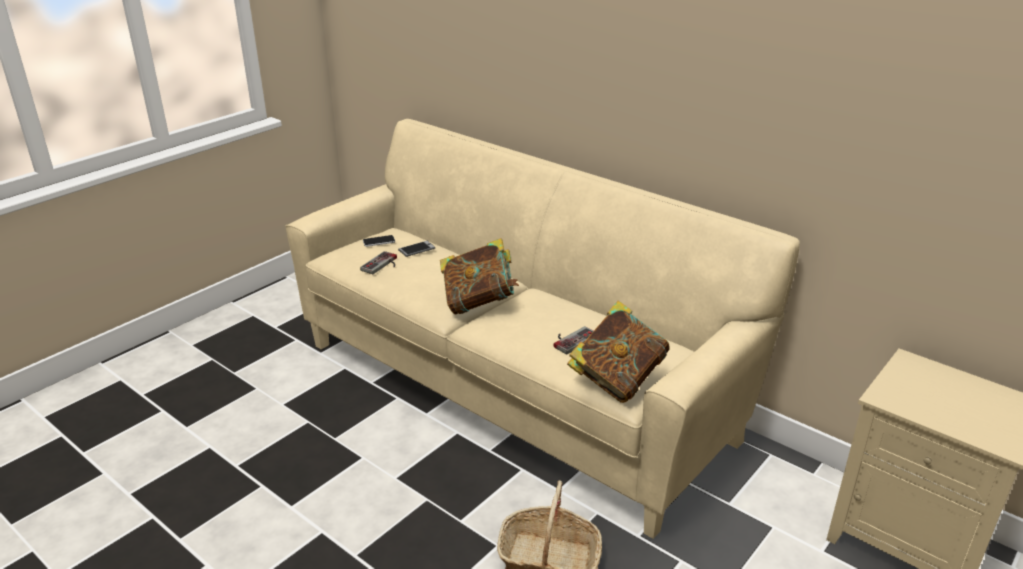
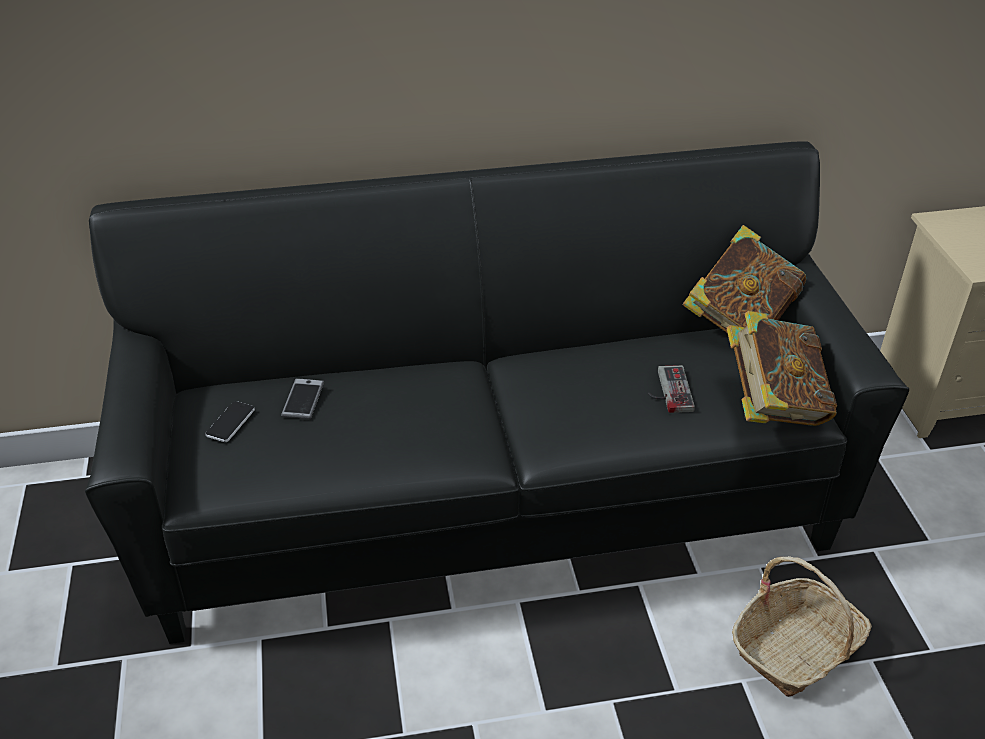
camera: 50 degrees left, 10 degrees up
beige sofa [286,119,800,539] -> black sofa [85,141,909,644]
game controller [360,251,397,274] -> none
book [440,238,519,314] -> book moved to [683,225,806,333]

